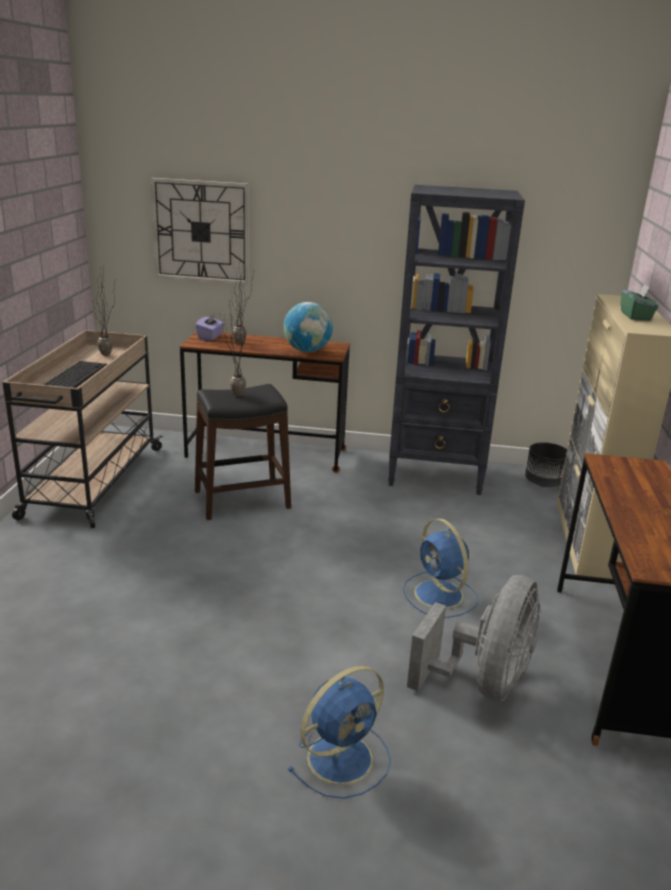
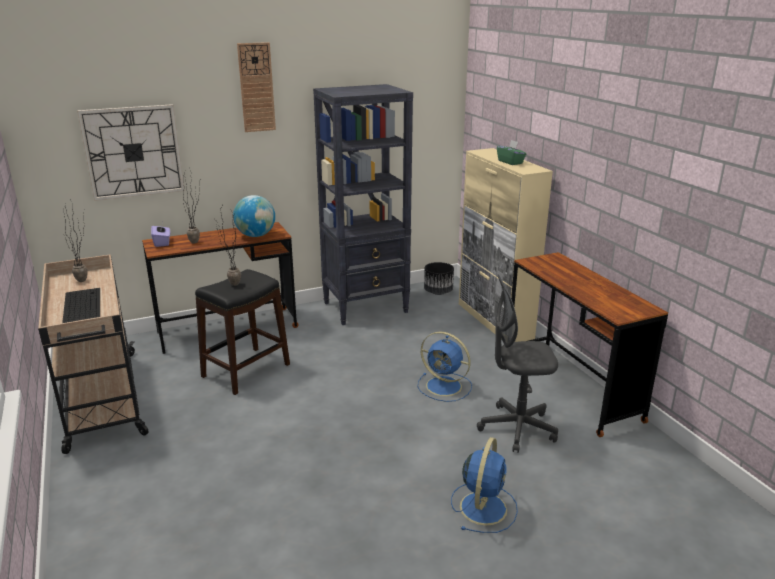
camera: 30 degrees left, 0 degrees up
grey fan [407,575,541,701] -> grey office chair [477,274,558,453]
none -> wall clock [237,42,276,132]

